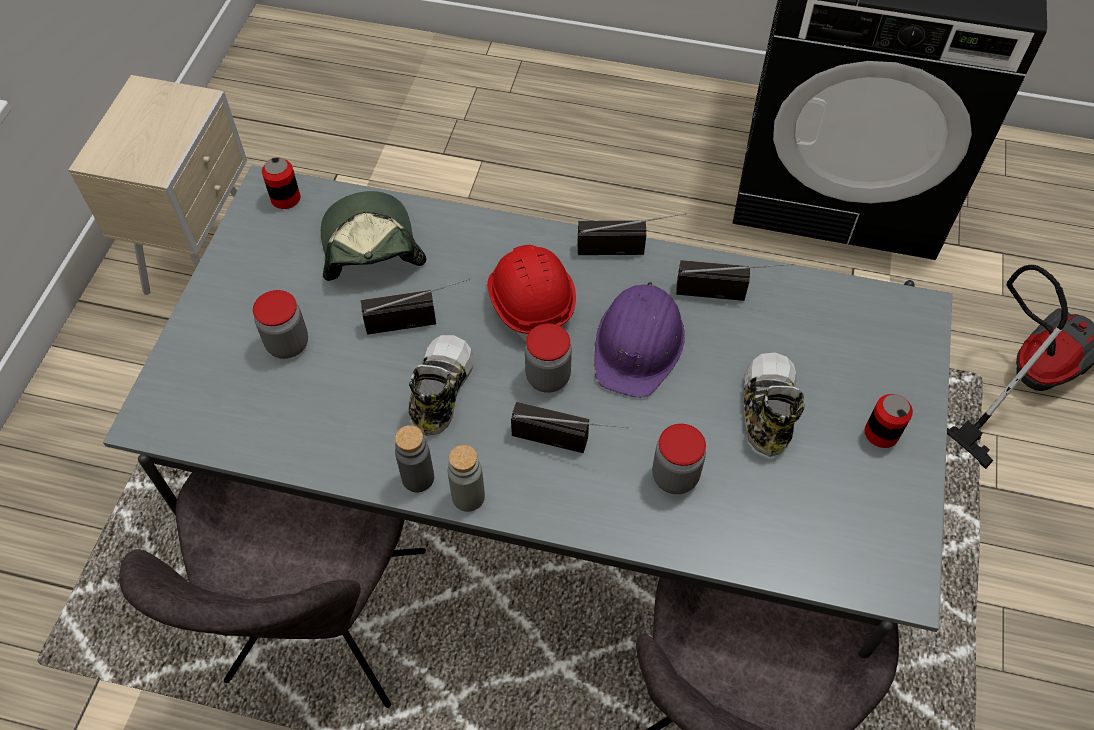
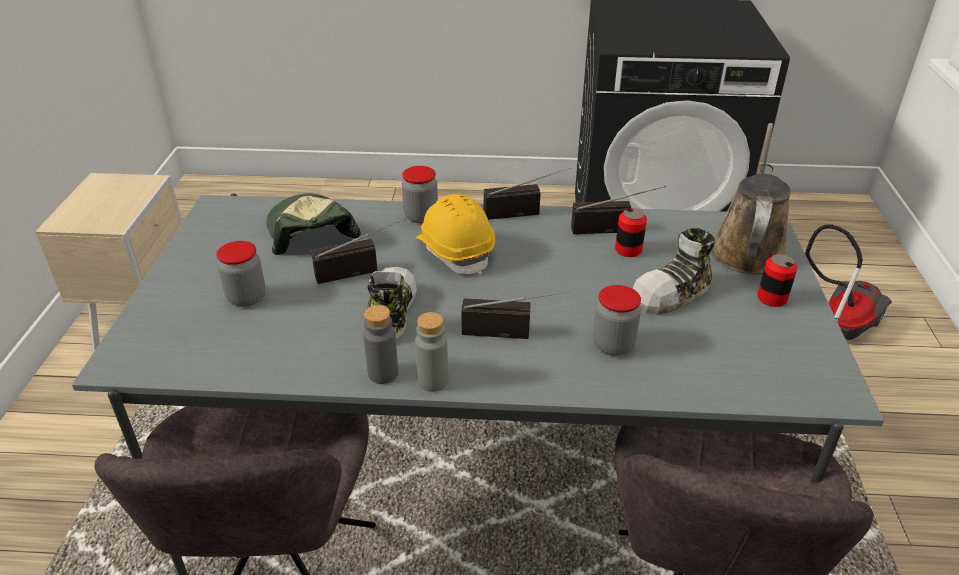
camera: 10 degrees left, 20 degrees down
can [262,157,301,209] -> can moved to [615,208,647,257]
red hard hat [487,245,576,341] -> yellow hard hat [416,194,495,275]
jar [525,323,572,393] -> jar moved to [402,166,438,224]
purple hard hat [594,282,685,398] -> none
shoe [744,353,805,457] -> shoe turned 120 degrees counterclockwise [632,228,715,315]
none -> brown watering can [710,123,791,275]

